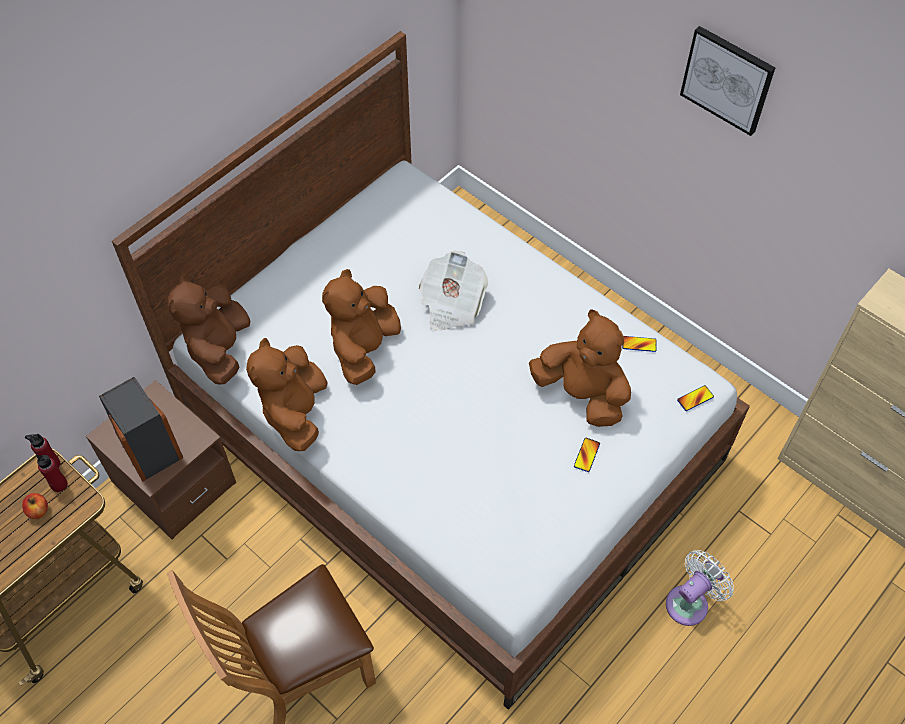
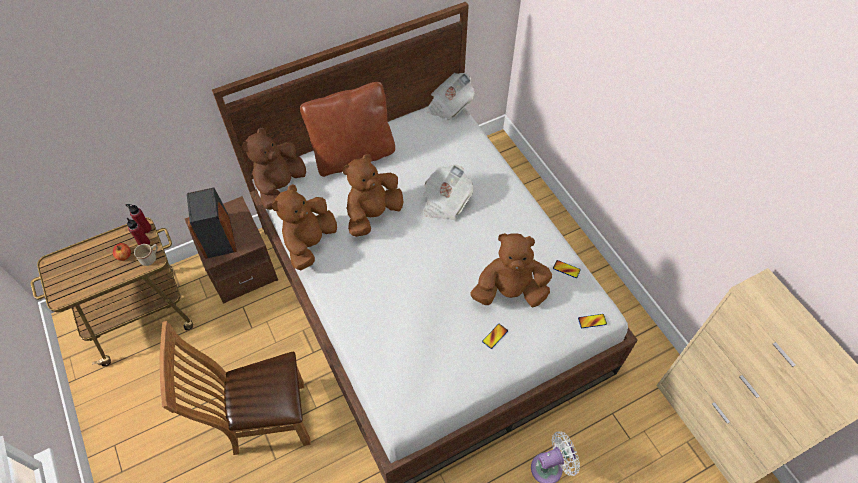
camera: 20 degrees right, 0 degrees up
brown plush toy [529,309,631,427] -> brown plush toy turned 60 degrees counterclockwise [470,233,552,307]
picture [680,26,775,136] -> none
none -> beige mug [134,244,158,266]
none -> brown pillow [300,82,395,177]
none -> newspaper [427,73,475,120]

